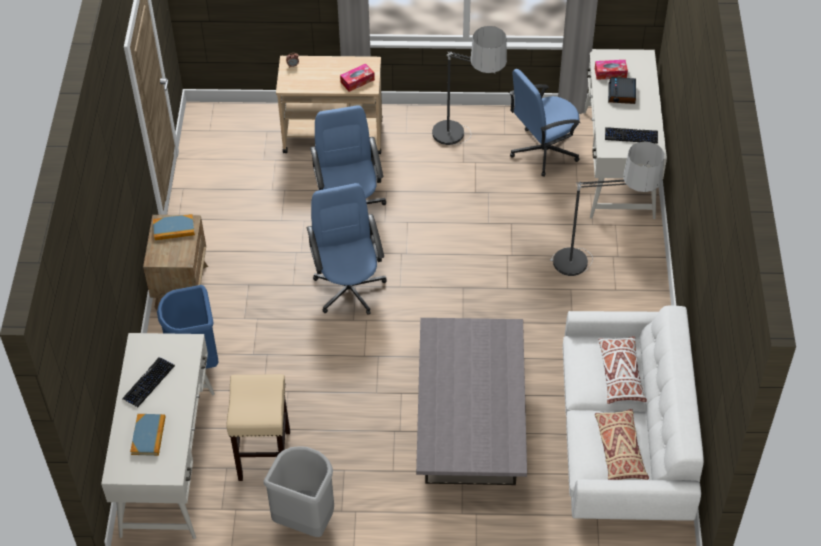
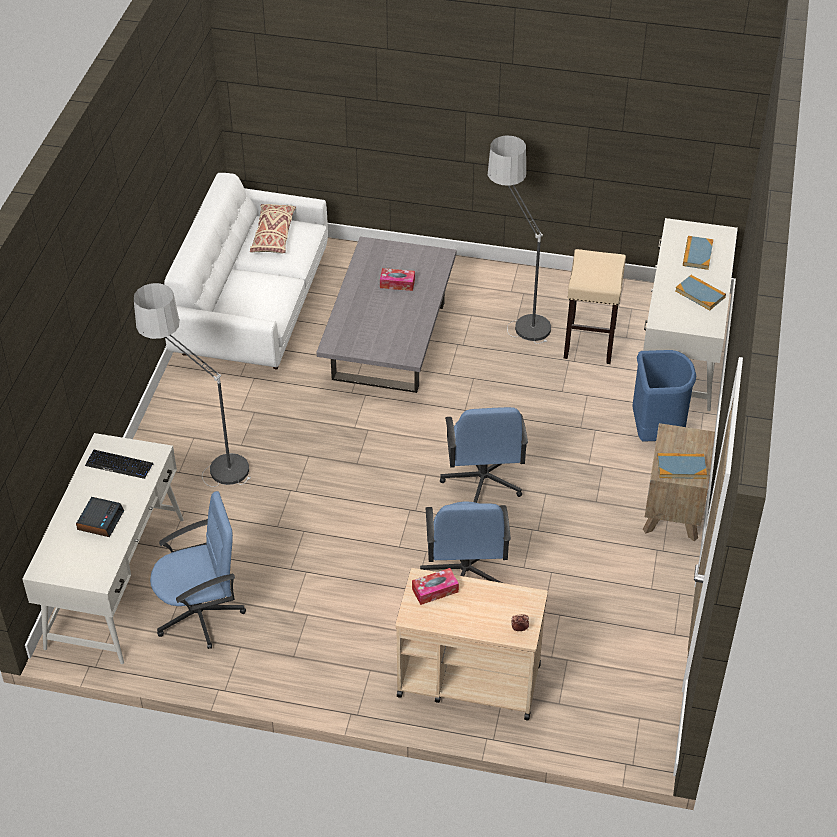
camera: 170 degrees left, 5 degrees down
keyboard [122,357,175,408] -> book [675,275,726,310]
grey trash can [263,446,334,537] -> none
floor lamp [432,26,507,145] -> floor lamp moved to [488,136,551,344]
tissue box [595,60,628,80] -> tissue box moved to [380,268,415,291]
white pillow [598,336,647,404] -> none

